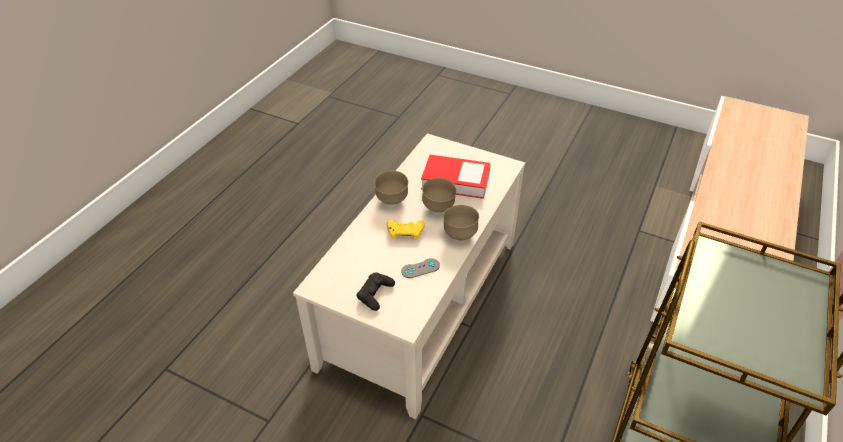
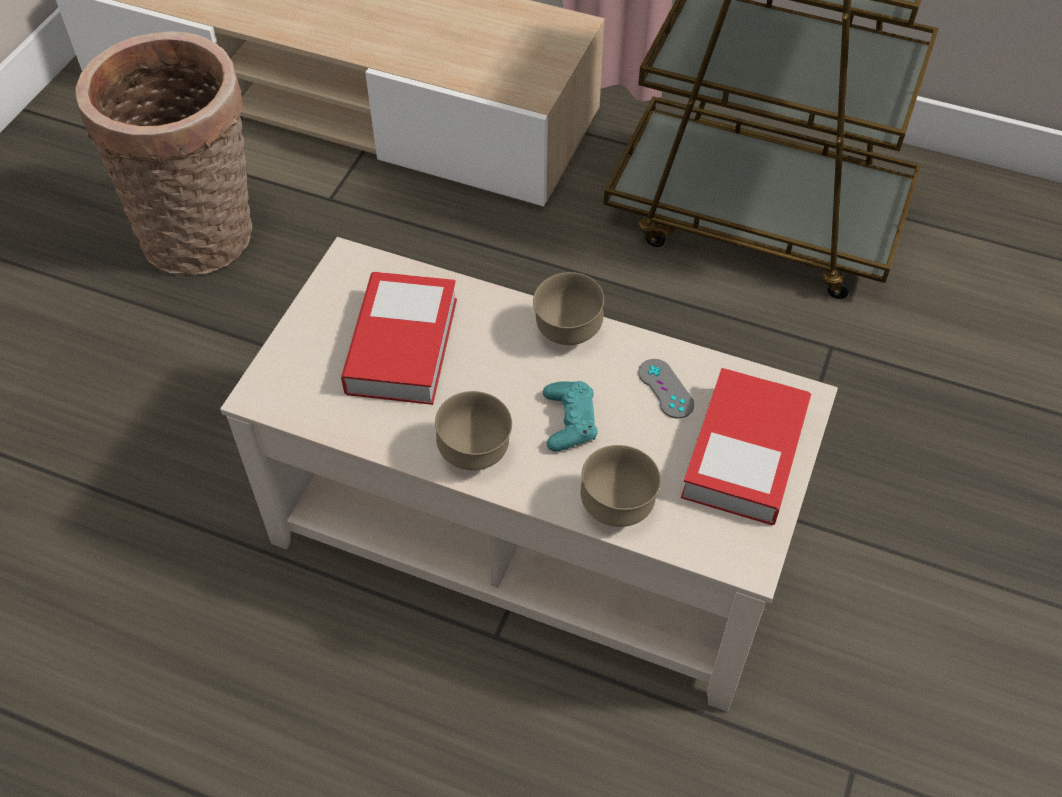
camera: 95 degrees left, 10 degrees up
black game controller [357,272,395,311] -> book [681,368,811,525]
yellow game controller [387,220,425,240] -> turquoise game controller [543,381,598,451]
brown bowl [422,178,457,212] -> brown bowl moved to [581,445,661,527]
none -> basket [75,31,252,276]

